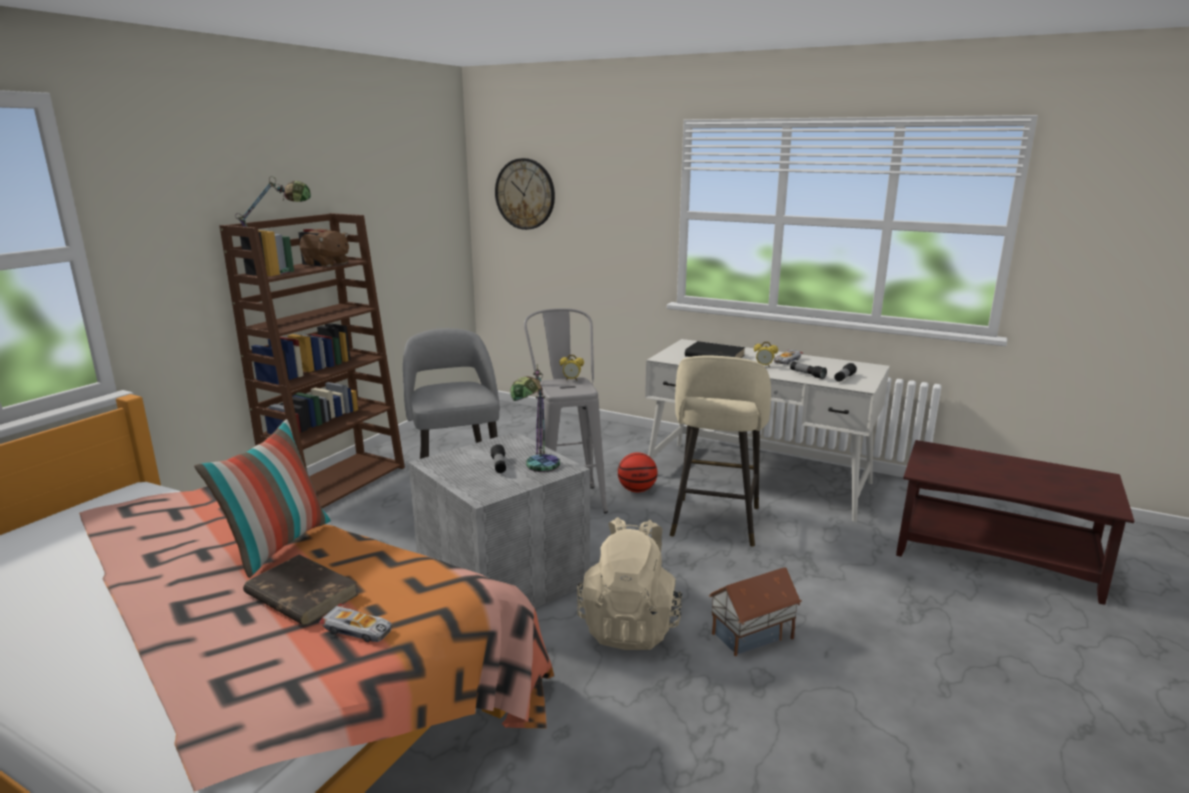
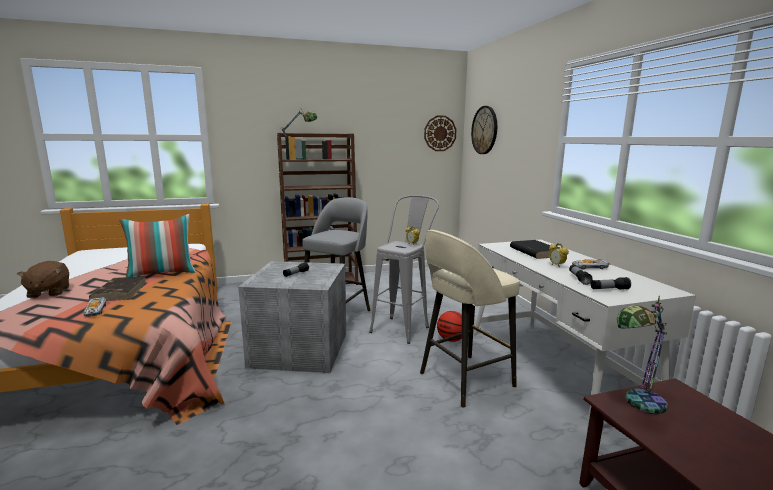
camera: 45 degrees right, 5 degrees down
brown plush toy [300,229,349,267] -> brown plush toy moved to [17,261,69,298]
table lamp [510,364,560,472] -> table lamp moved to [617,296,668,414]
beige backpack [577,517,682,650] -> none
toy house [709,567,802,656] -> none
none -> wall clock [424,116,457,151]

